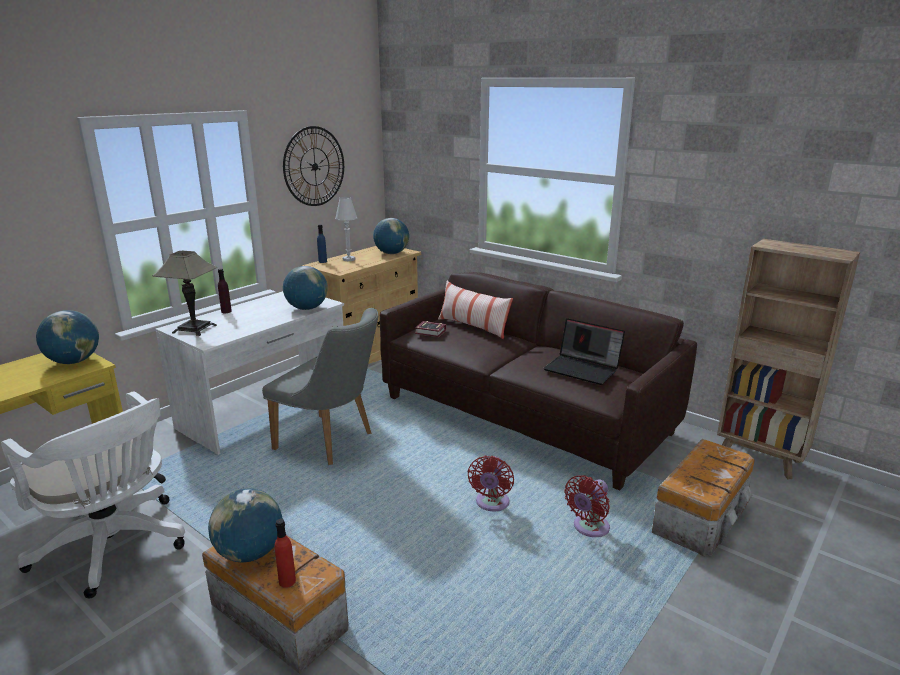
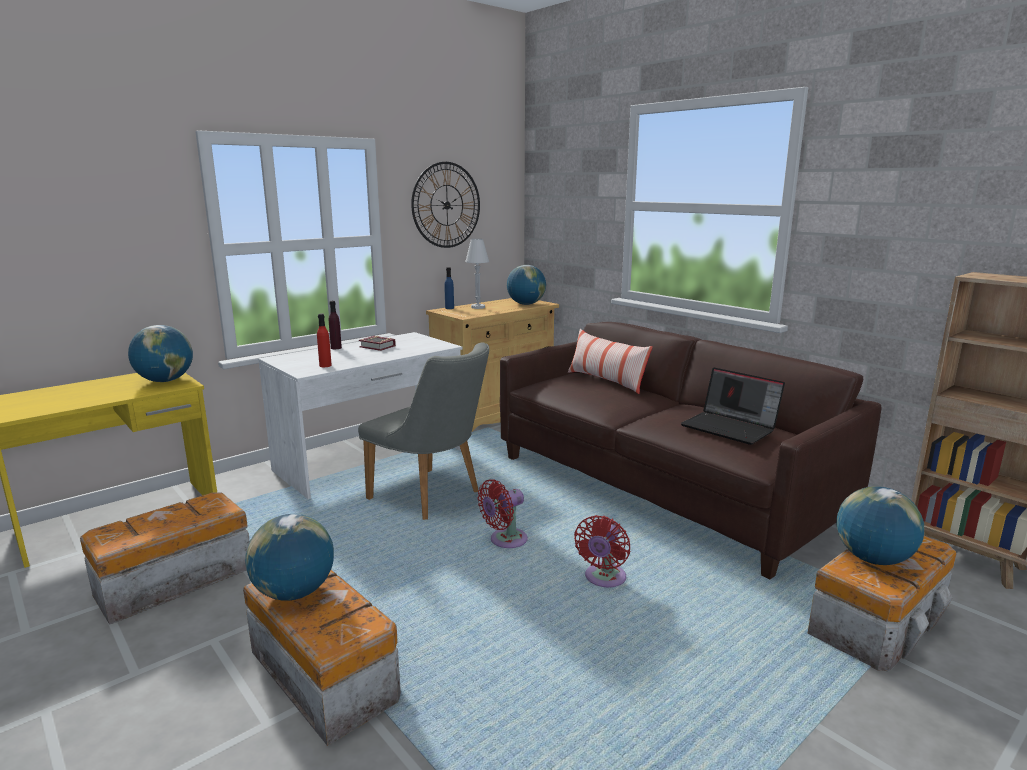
camera: 10 degrees right, 5 degrees down
white office chair [1,391,185,598] -> storage box [80,492,250,625]
table lamp [152,251,217,336] -> none
red bottle [275,519,296,588] -> red bottle moved to [317,314,332,367]
globe [283,266,328,310] -> globe moved to [836,486,924,565]
book [415,321,446,337] -> book moved to [359,336,396,351]
red fan [564,475,610,537] -> red fan moved to [478,479,528,548]

